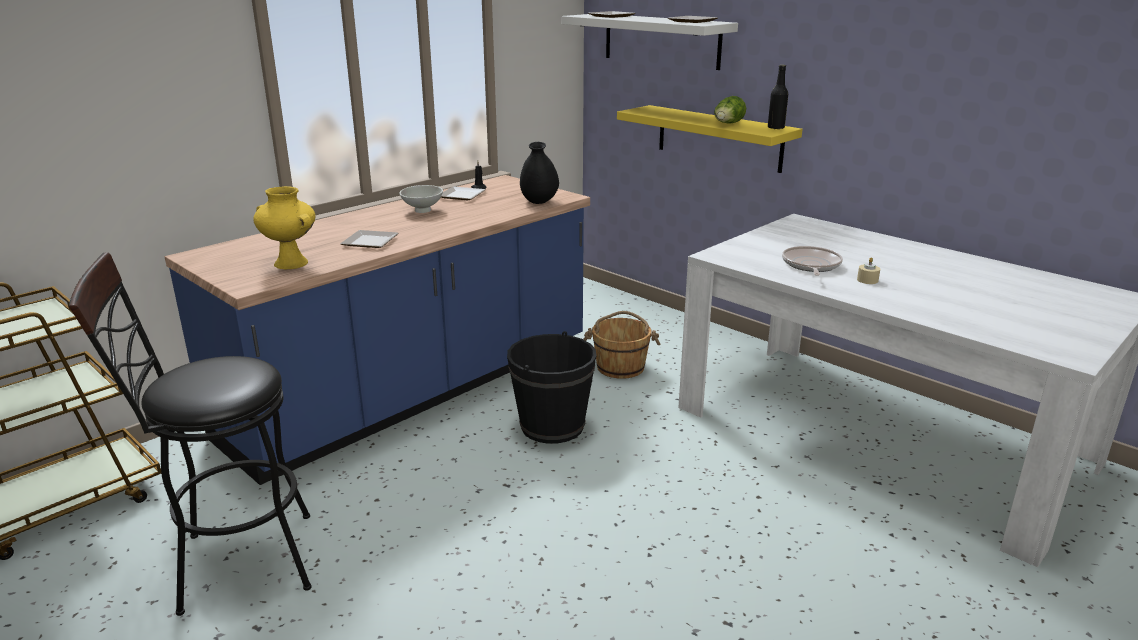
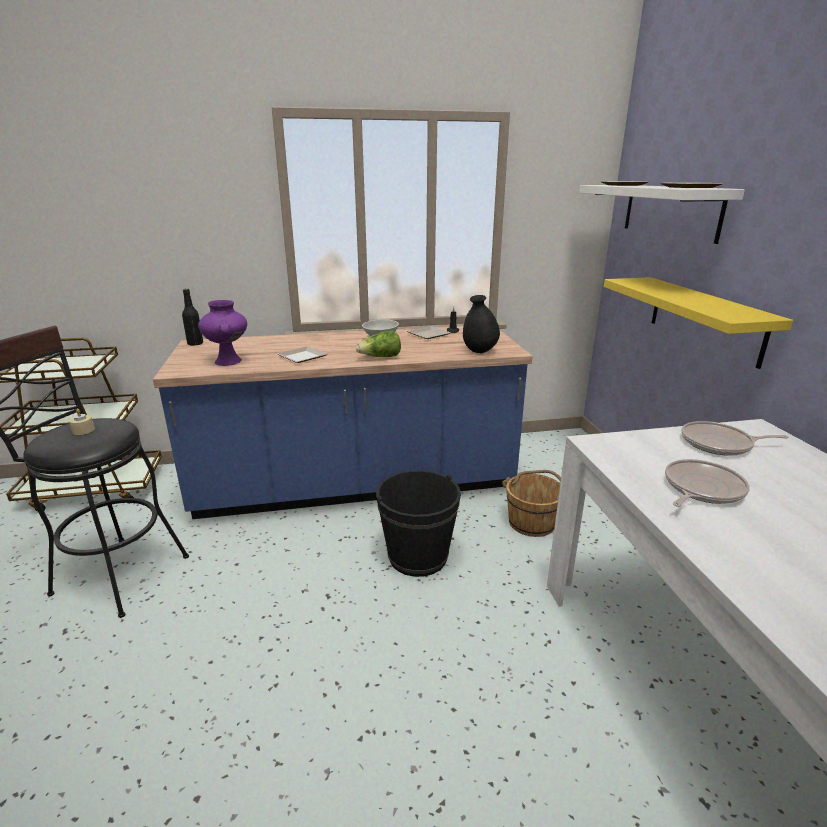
camera: 35 degrees right, 0 degrees up
yellow vase [254,186,315,269] -> purple vase [198,300,247,366]
lettuce [714,96,746,124] -> lettuce moved to [356,331,401,357]
black bottle [768,65,788,130] -> black bottle moved to [182,289,203,346]
beige candle [857,257,880,284] -> beige candle moved to [69,409,95,435]
none -> frying pan [681,421,789,456]

